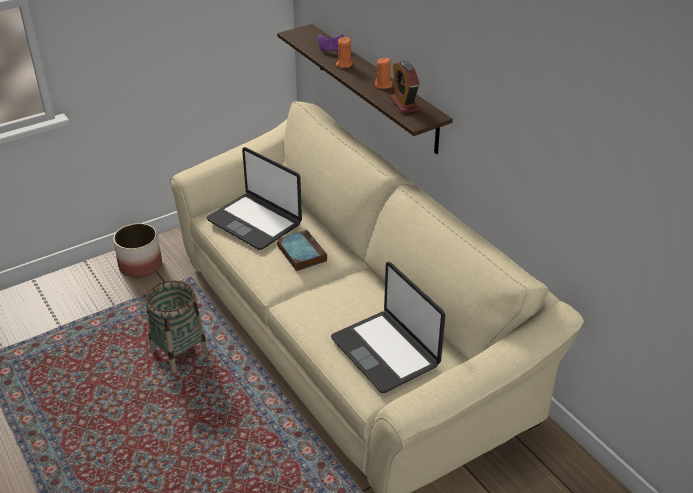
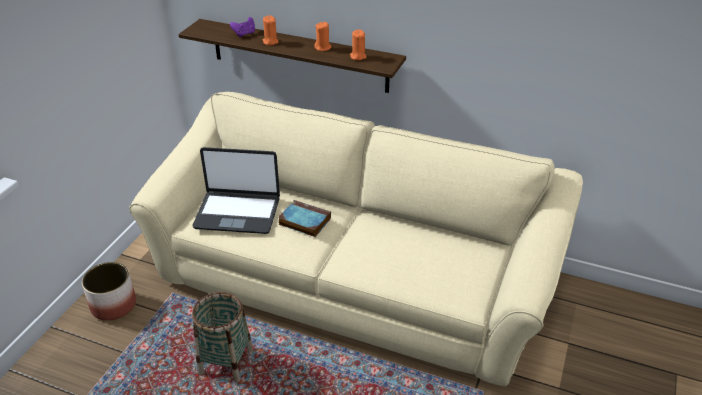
camera: 35 degrees left, 0 degrees up
laptop [331,262,445,393] -> none
alarm clock [390,60,420,113] -> orange candle [350,30,366,60]

